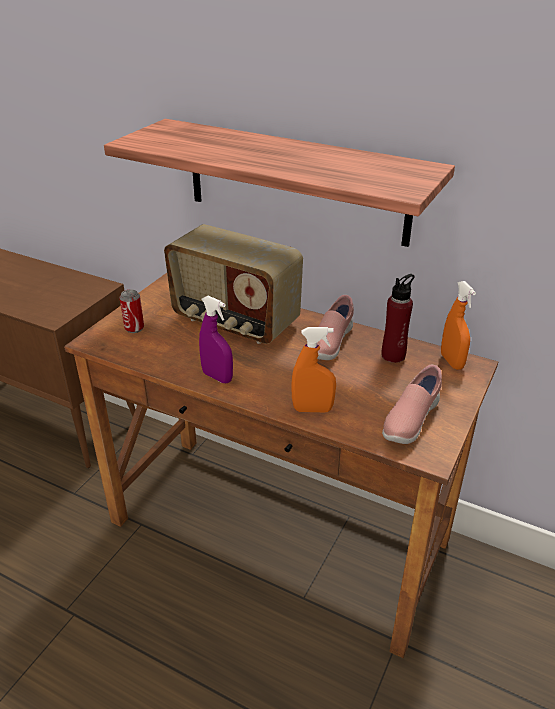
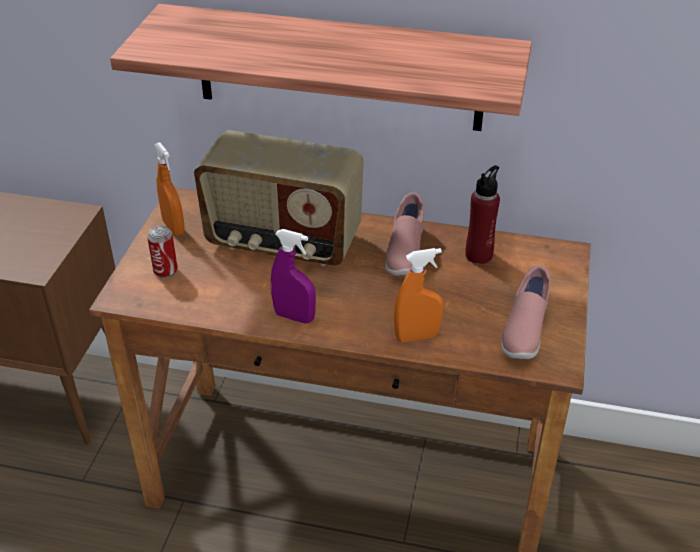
camera: 15 degrees left, 5 degrees up
orange spray bottle [441,281,476,370] -> orange spray bottle moved to [154,142,185,236]

